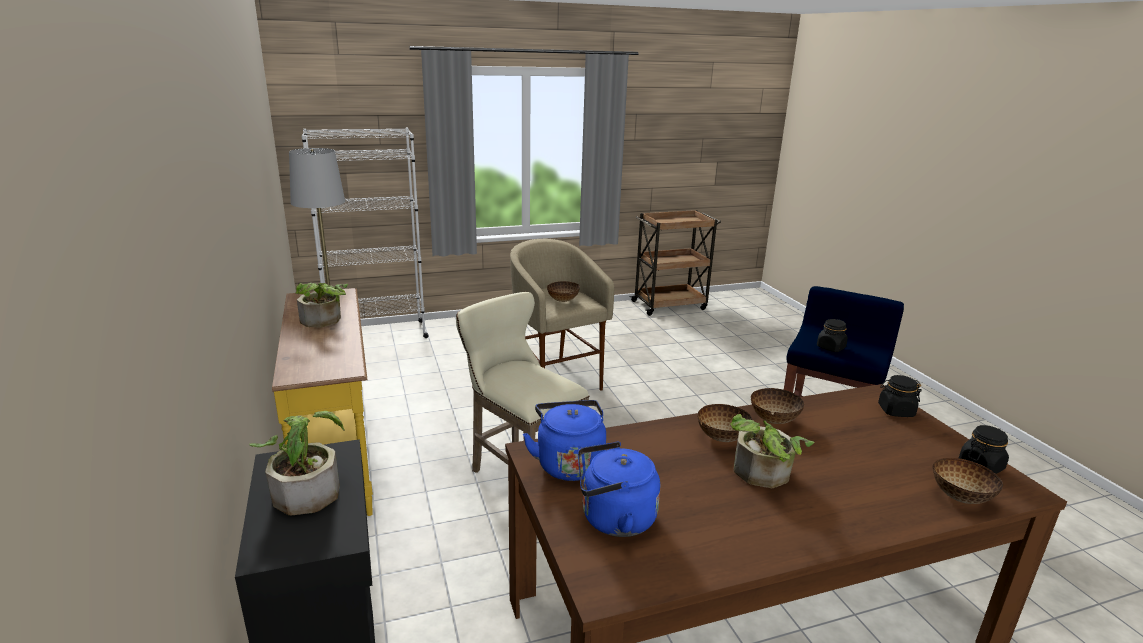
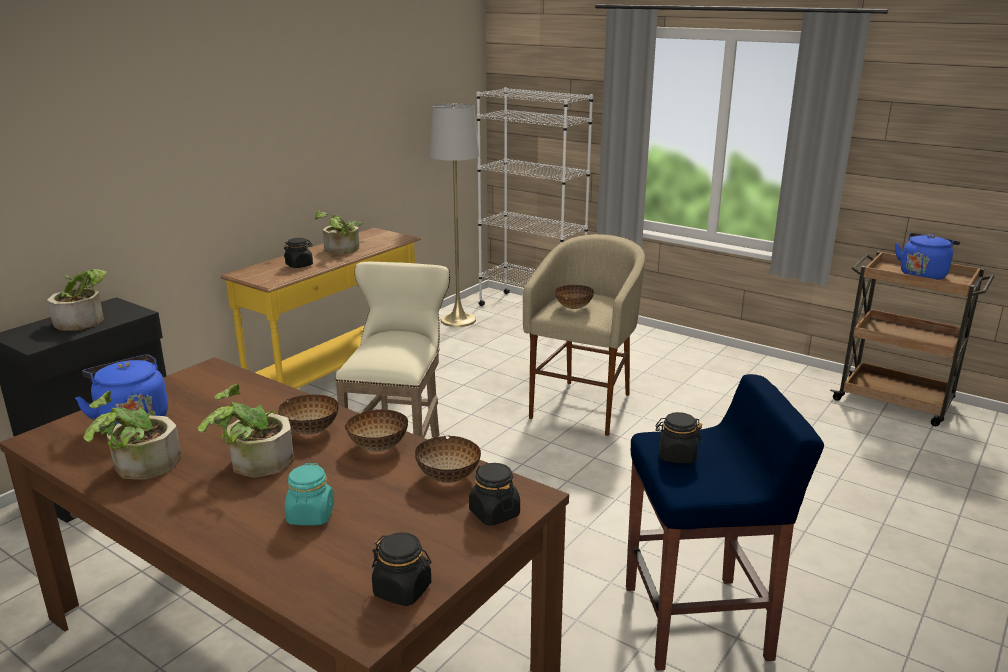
camera: 55 degrees right, 0 degrees up
blue kettle [523,400,606,481] -> blue kettle moved to [895,233,960,280]
bowl [932,458,1003,504] -> bowl moved to [415,436,481,483]
none -> potted plant [83,391,181,479]
none -> black jar [284,238,313,268]
none -> turquoise jar [285,463,334,526]

